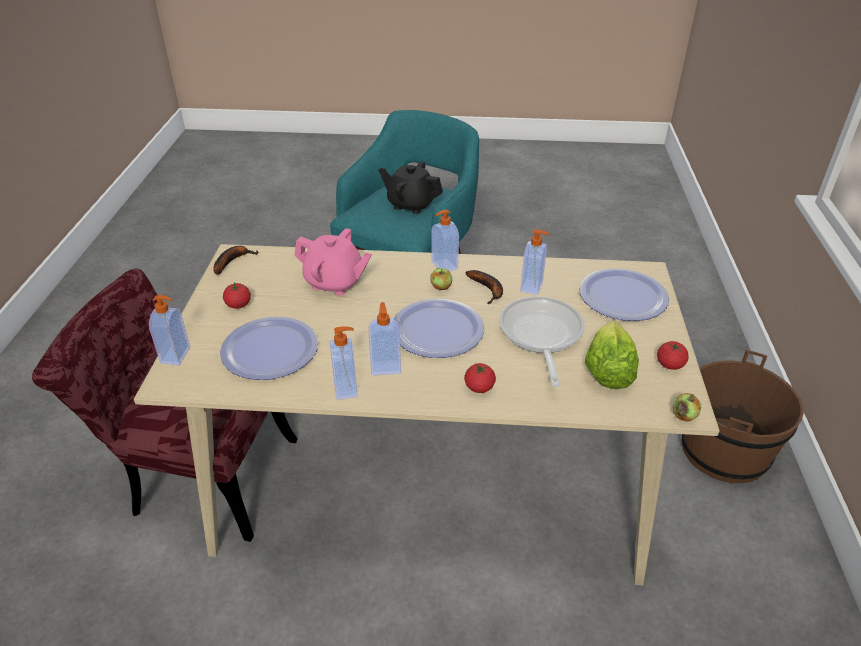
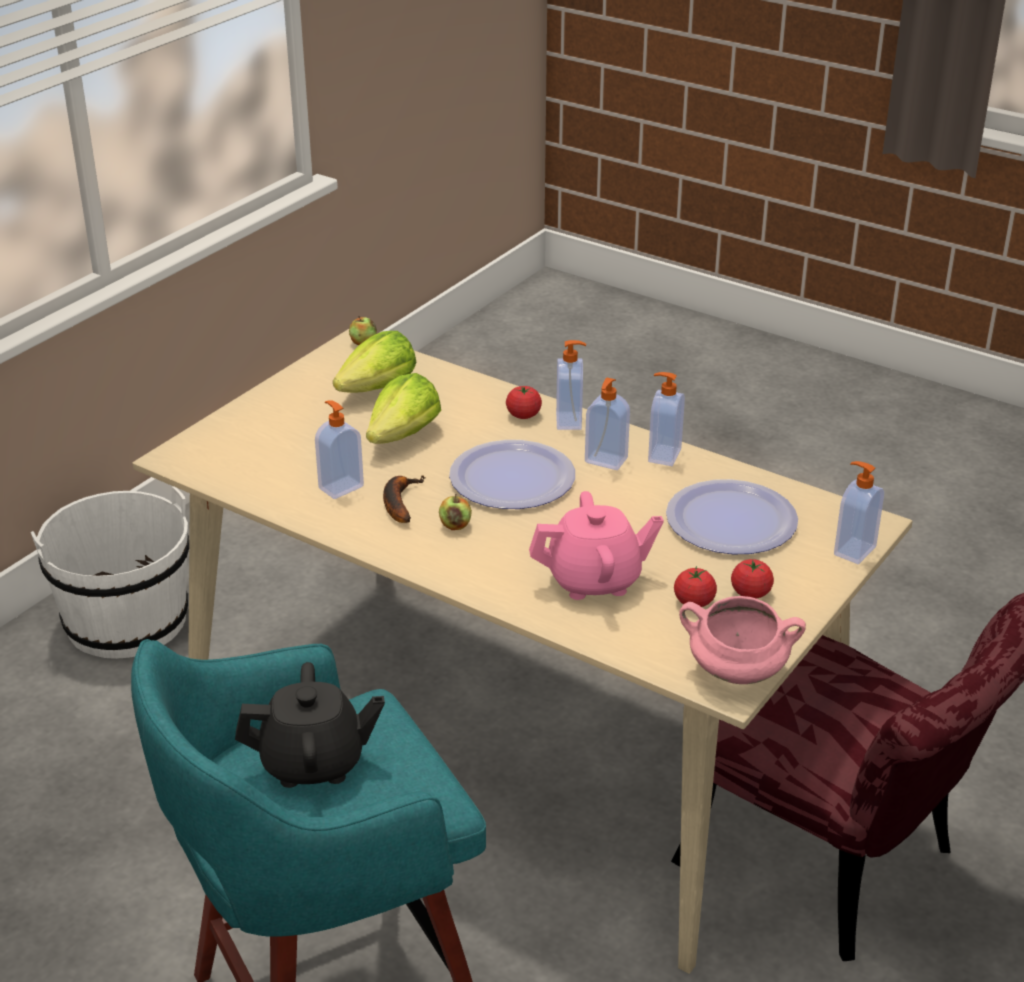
camera: 150 degrees left, 5 degrees down
banana [213,246,259,275] -> pink cooking pot [679,596,806,684]
pink teapot [294,228,372,296] -> pink teapot turned 120 degrees clockwise [529,491,664,600]
black teapot [378,161,443,214] -> black teapot turned 60 degrees counterclockwise [235,662,385,788]
soap dispenser [432,210,459,272] -> soap dispenser moved to [556,340,586,430]
frying pan [499,296,585,387] -> lettuce [366,373,441,444]
plate [579,268,669,321] -> none
tomato [657,341,689,370] -> tomato moved to [674,566,717,607]
brown bucket [682,350,804,483] -> white bucket [31,486,189,659]

